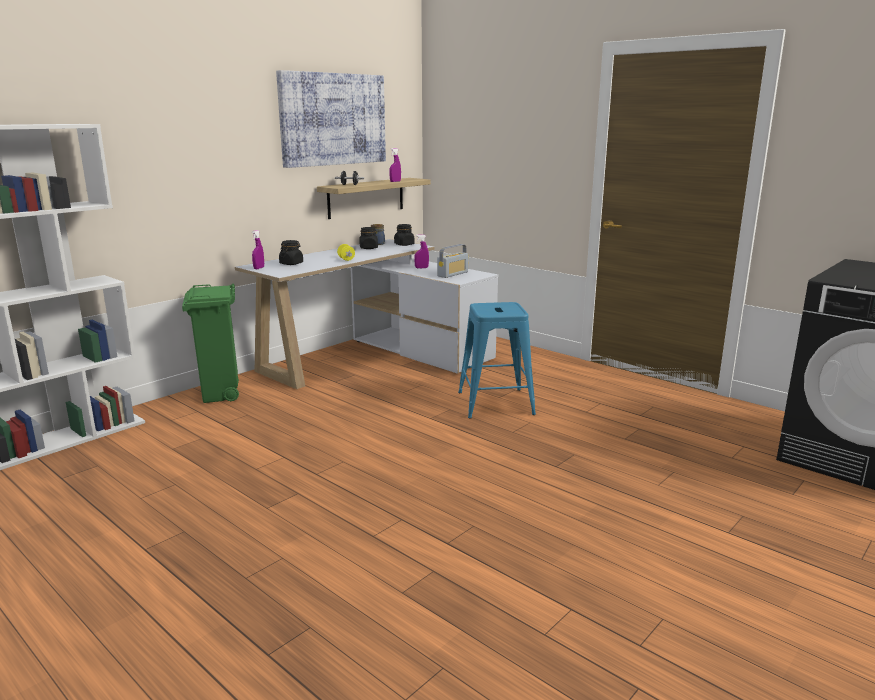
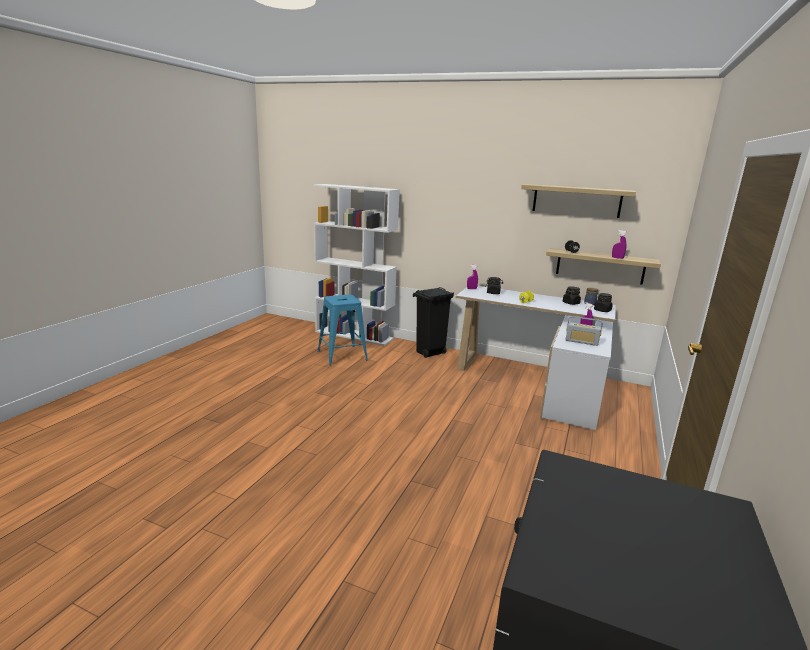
camera: 70 degrees right, 0 degrees up
green trash can [182,284,239,403] -> black trash can [413,287,454,358]
picture [276,70,386,168] -> shelf [521,184,636,218]
blue stool [458,302,536,418] -> blue stool moved to [318,294,368,366]

